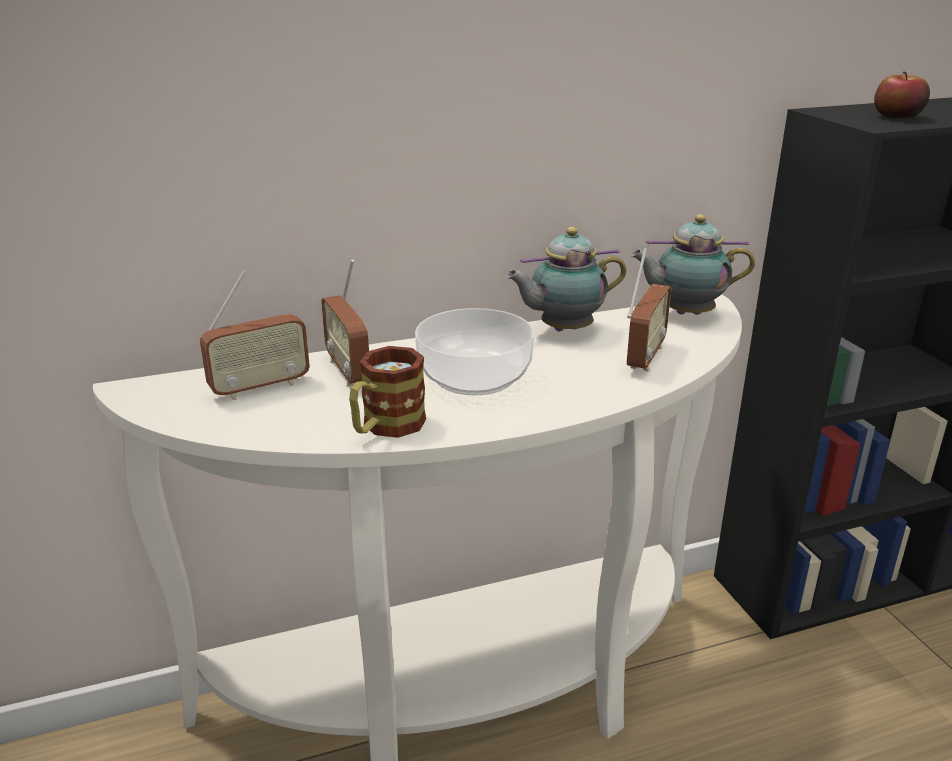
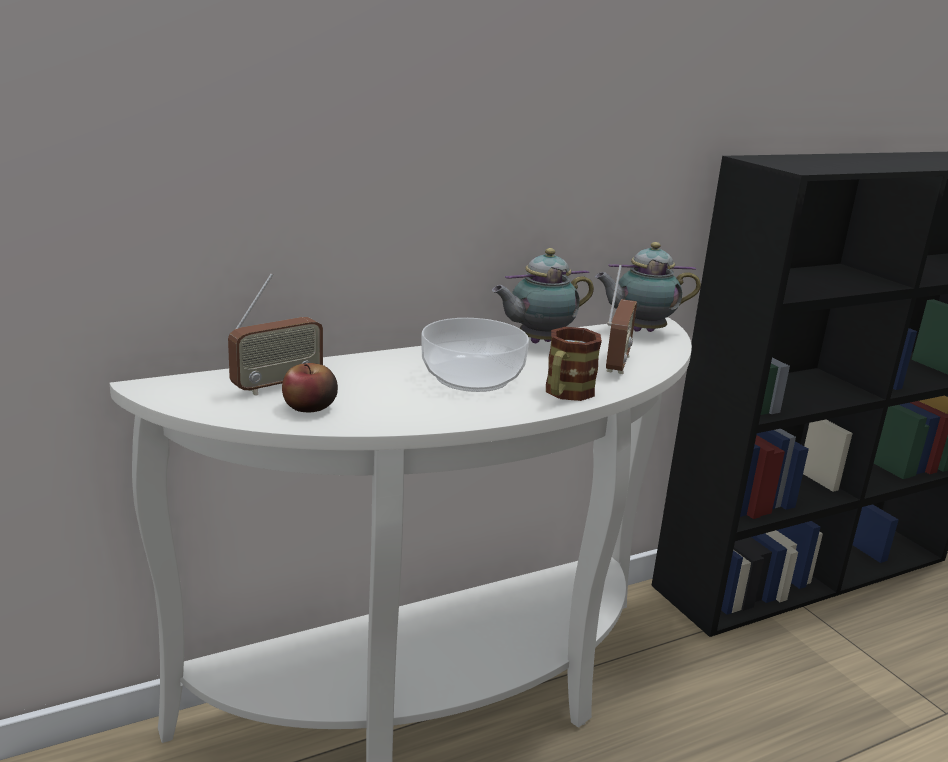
camera: 10 degrees left, 5 degrees down
radio [321,259,369,386] -> none
mug [349,346,426,438] -> mug moved to [546,327,602,401]
apple [874,71,930,118] -> apple moved to [282,363,338,412]

